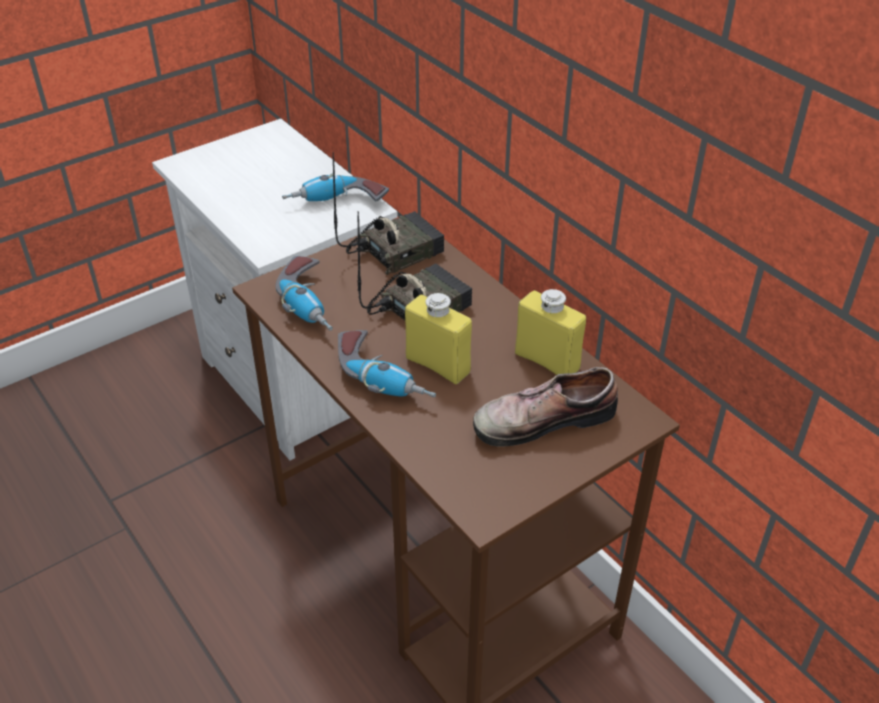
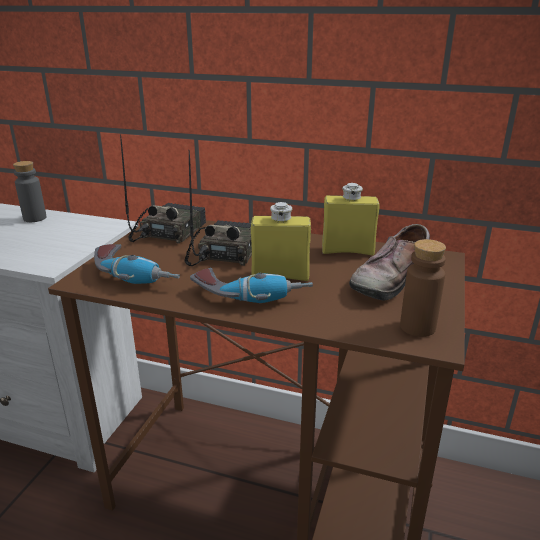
camera: 35 degrees left, 15 degrees down
power drill [282,173,389,201] -> none
none -> grey bottle [13,161,47,222]
none -> brown bottle [400,239,446,337]

